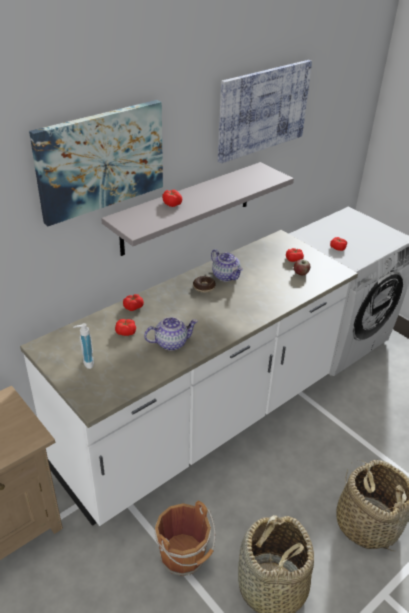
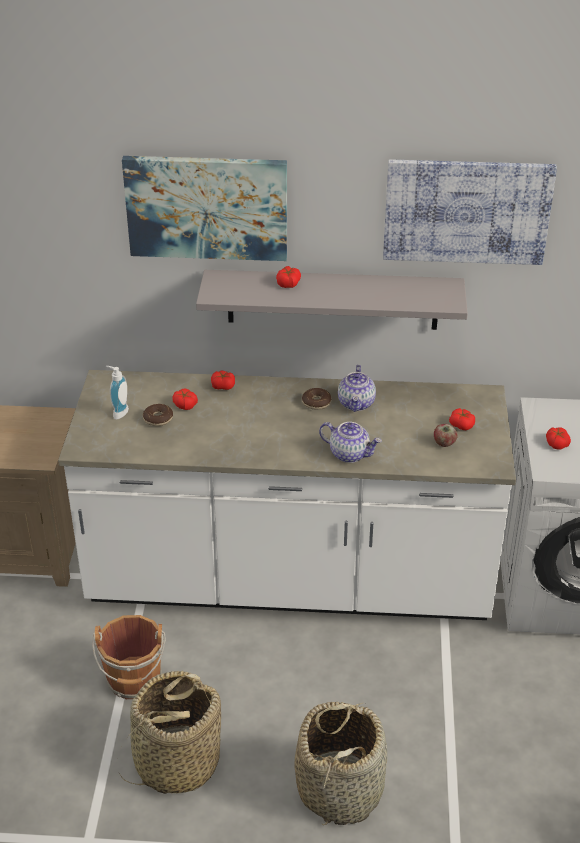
camera: 45 degrees right, 0 degrees up
teapot [144,317,198,351] -> teapot moved to [319,422,382,463]
none -> donut [143,404,173,426]

